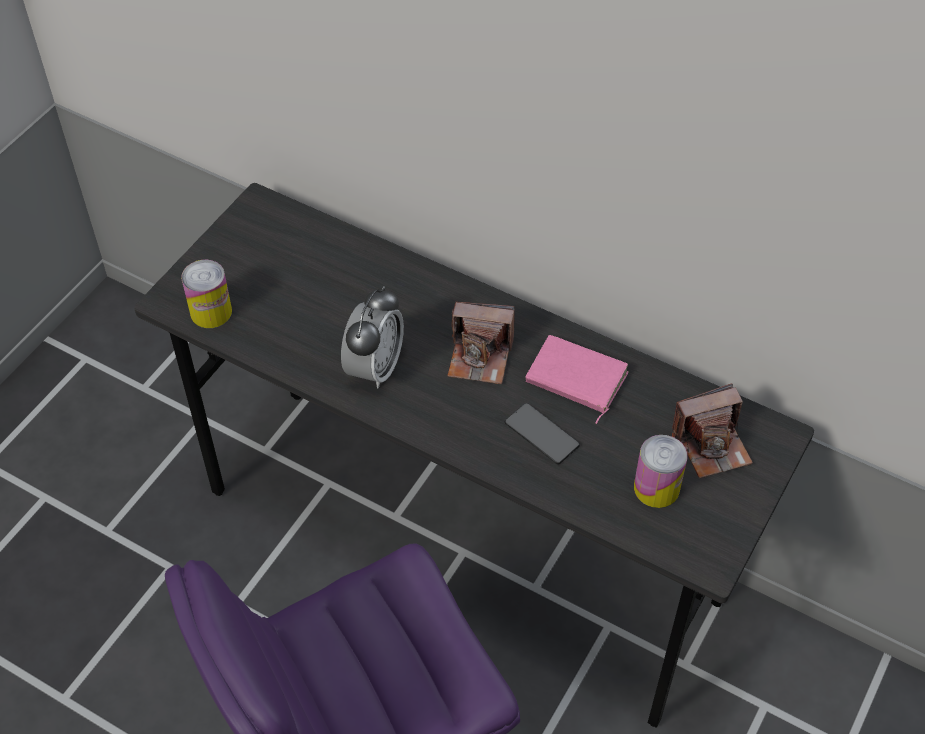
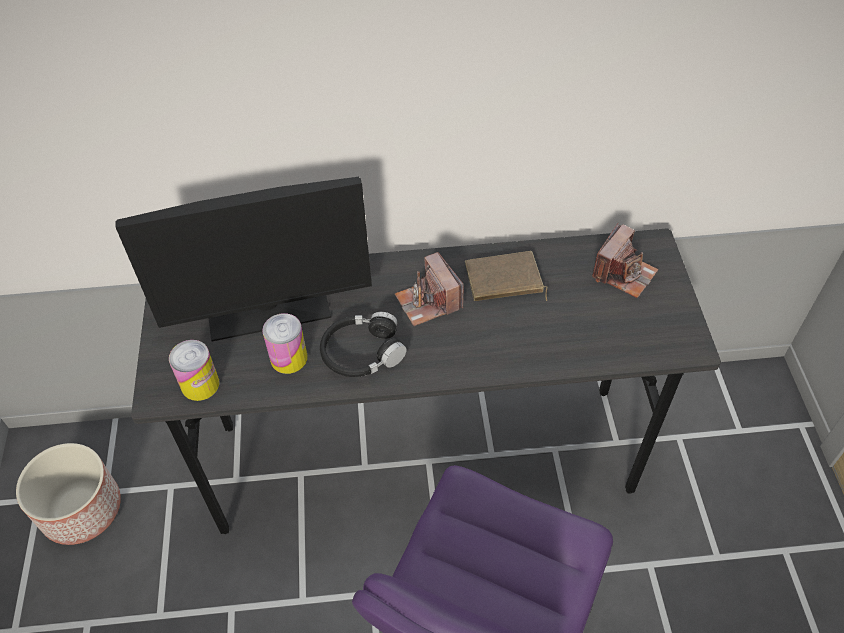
camera: 35 degrees left, 0 degrees up
alarm clock [341,286,404,389] -> black headphones [320,312,407,377]
camera [447,302,514,384] -> camera turned 90 degrees clockwise [395,252,463,326]
phone [505,403,580,464] -> none
pink book [526,335,629,424] -> brown book [465,251,547,301]
can [634,435,687,508] -> can moved to [262,313,308,374]
none -> planter [16,443,121,545]
none -> monitor [115,177,372,341]

